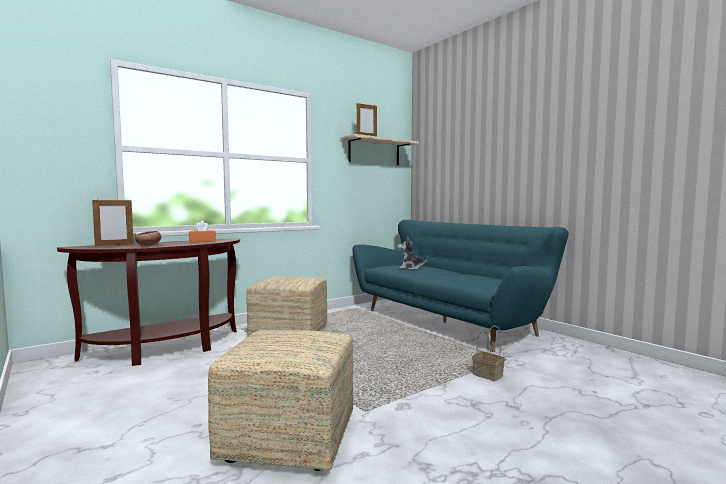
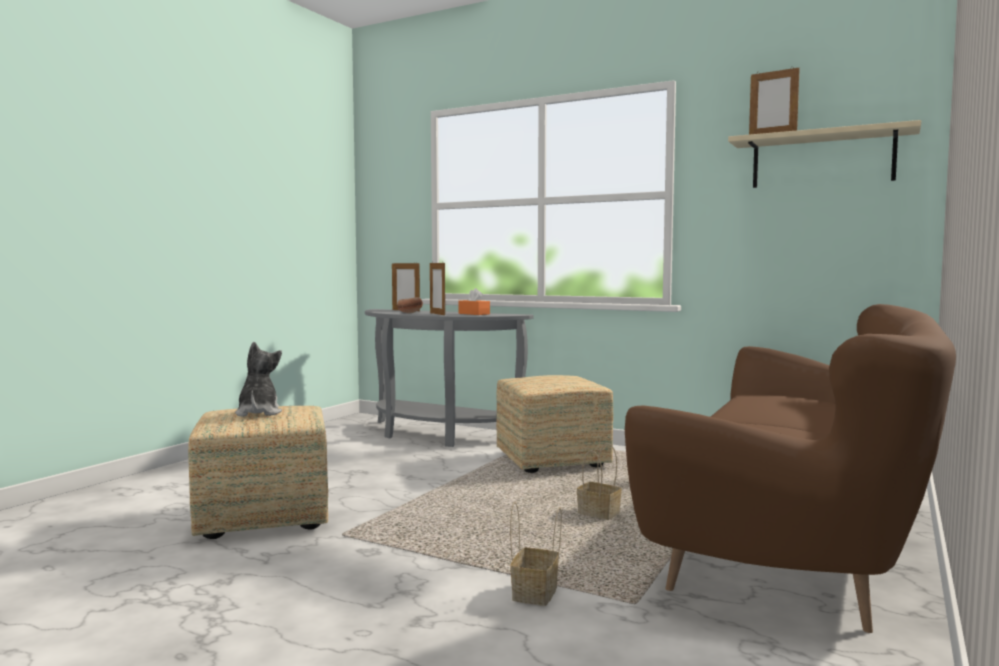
camera: 65 degrees right, 0 degrees up
brown console table [57,238,240,366] -> grey console table [365,309,534,447]
turquoise sofa [353,220,569,352] -> brown sofa [625,304,956,633]
plush toy [398,238,427,270] -> plush toy moved to [235,342,282,417]
none -> picture frame [430,261,445,315]
none -> basket [577,443,622,520]

